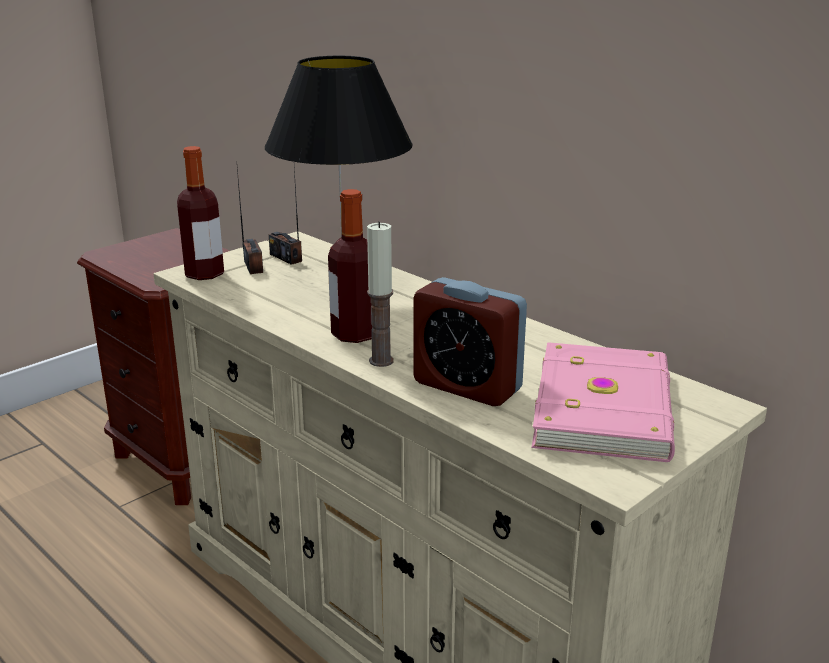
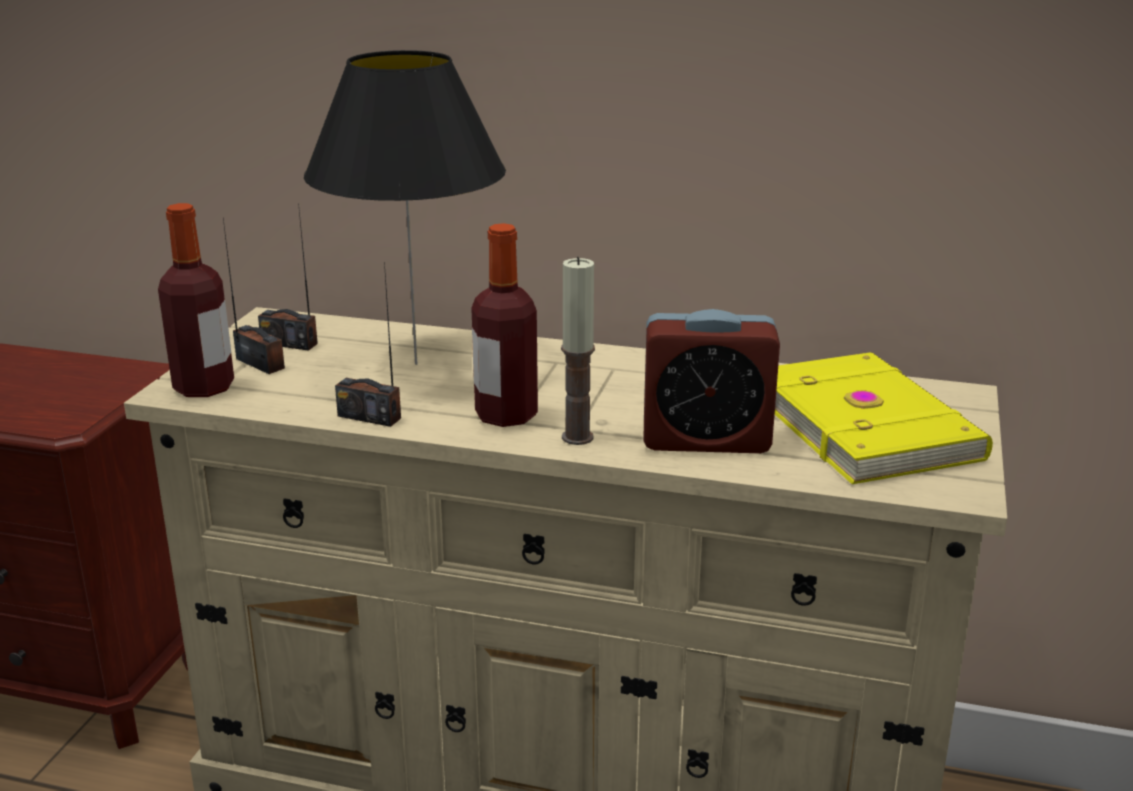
camera: 30 degrees left, 0 degrees up
pink book [531,342,675,462] -> yellow book [775,352,993,484]
none -> radio [335,261,401,427]

